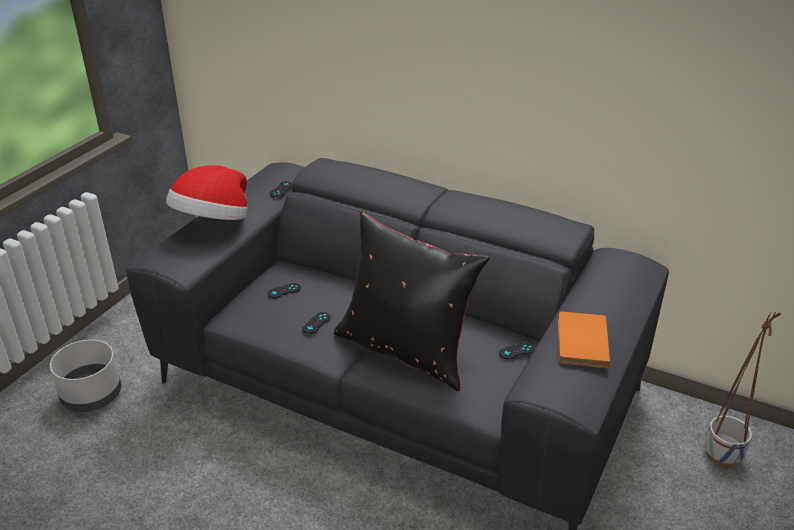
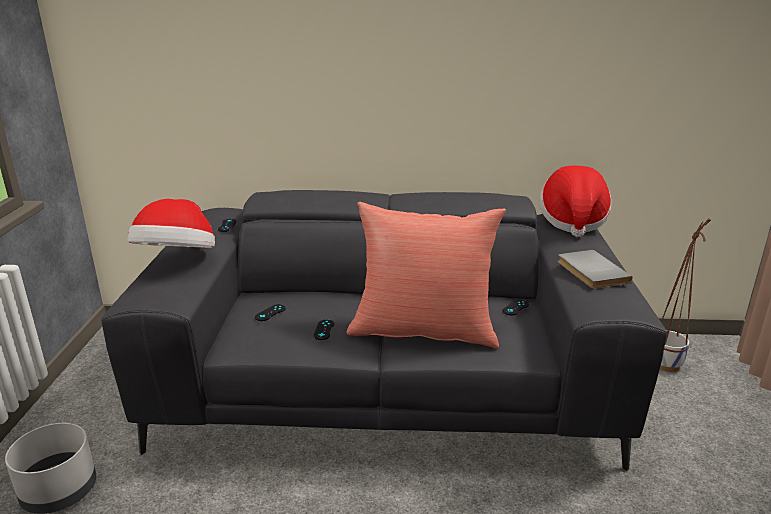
camera: 25 degrees left, 10 degrees down
black pillow [334,212,490,391] -> red pillow [346,202,506,348]
orange book [558,312,610,368] -> grey book [558,250,632,289]
none -> hat [539,166,611,237]

